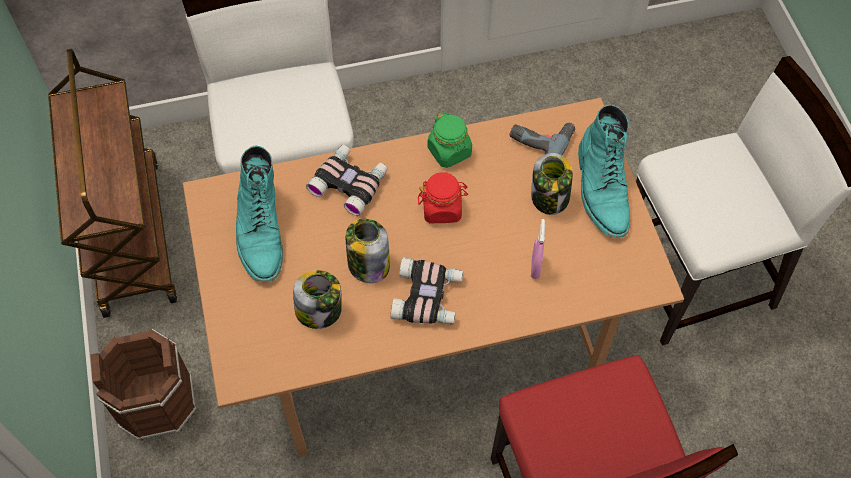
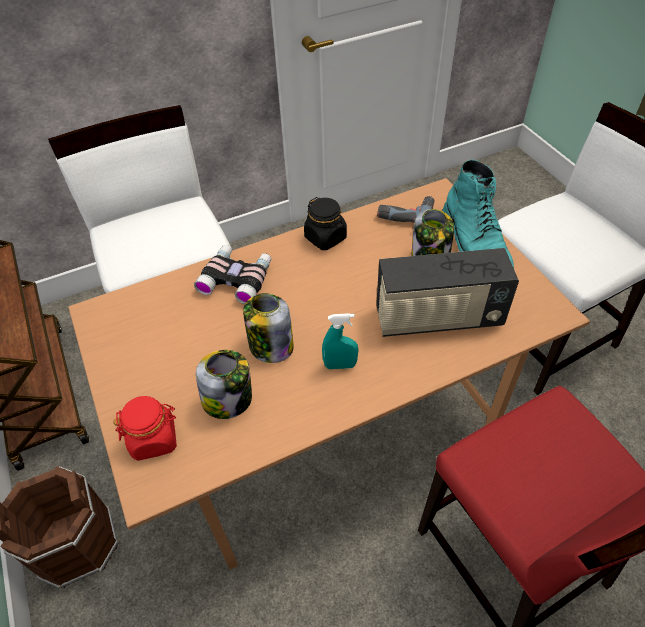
camera: 10 degrees left, 10 degrees down
turquoise boot [236,146,283,282] -> none
binoculars [390,257,463,324] -> turquoise spray bottle [322,313,359,369]
red jar [418,172,468,223] -> red jar moved to [113,396,177,461]
green jar [428,112,472,168] -> black jar [304,197,347,250]
pink spray bottle [531,219,545,279] -> radio [376,248,519,337]

